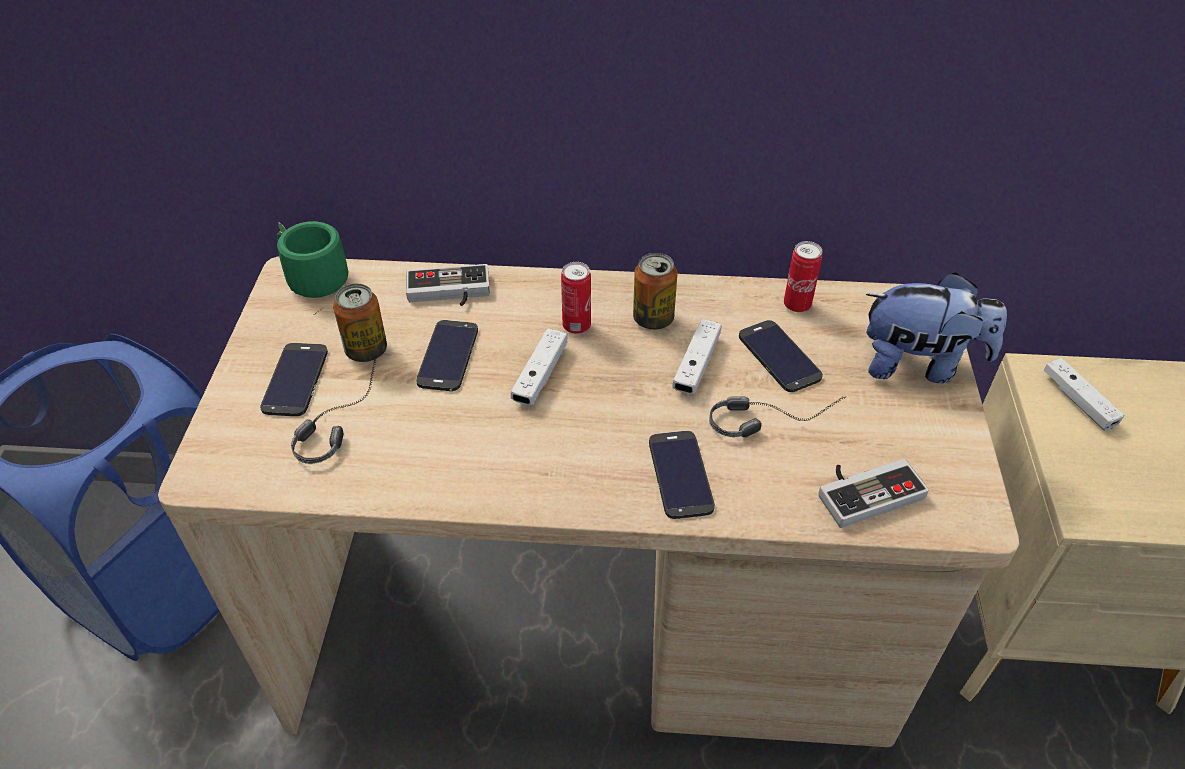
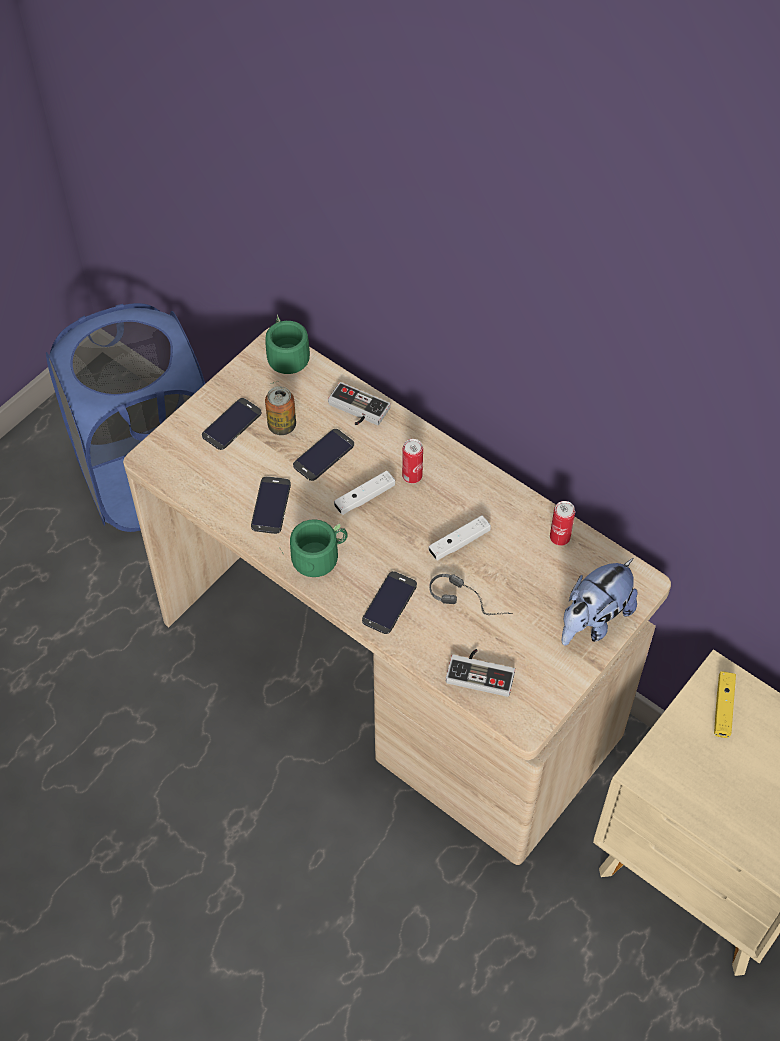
camera: 35 degrees right, 10 degrees up
headphones [291,354,377,464] -> none
can [633,253,677,330] -> none
phone [739,320,823,392] -> phone moved to [251,476,291,534]
plush toy [866,272,1007,383] -> plush toy turned 90 degrees clockwise [561,558,638,646]
white game controller [1043,358,1124,431] -> yellow game controller [714,672,736,738]
none -> green mug [282,519,348,577]

